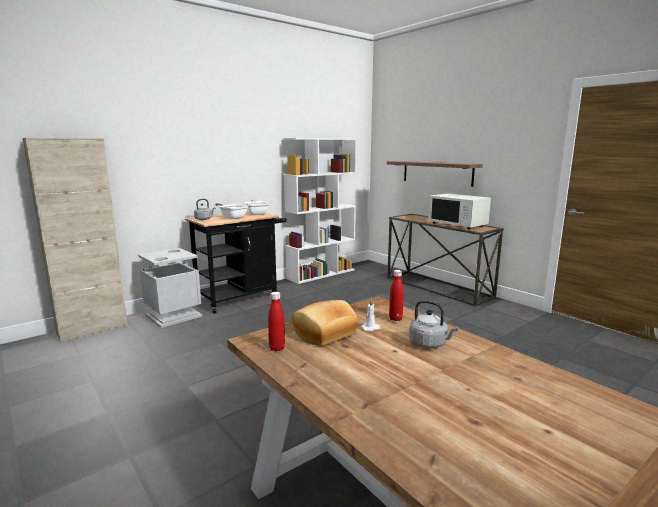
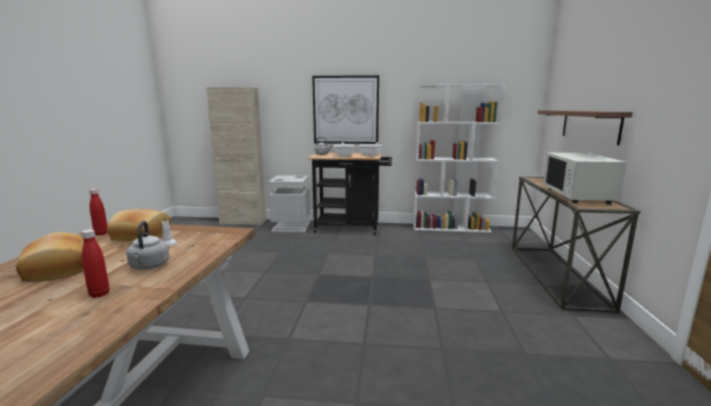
camera: 45 degrees right, 0 degrees up
red bottle [389,270,404,321] -> red bottle moved to [81,229,109,298]
none -> bread [16,232,84,282]
none -> picture [312,75,379,144]

